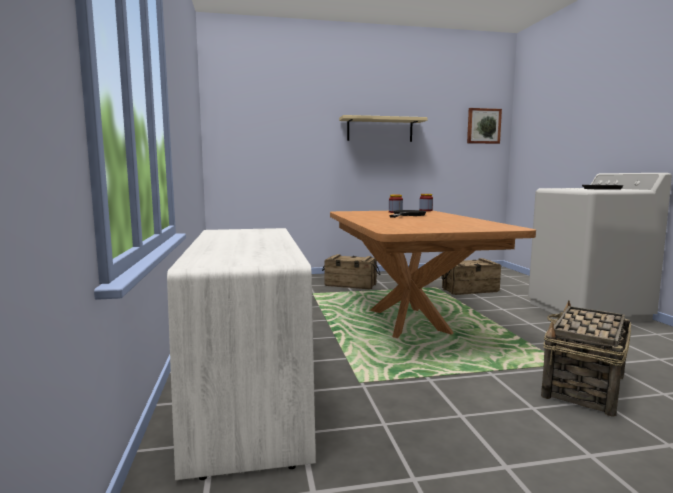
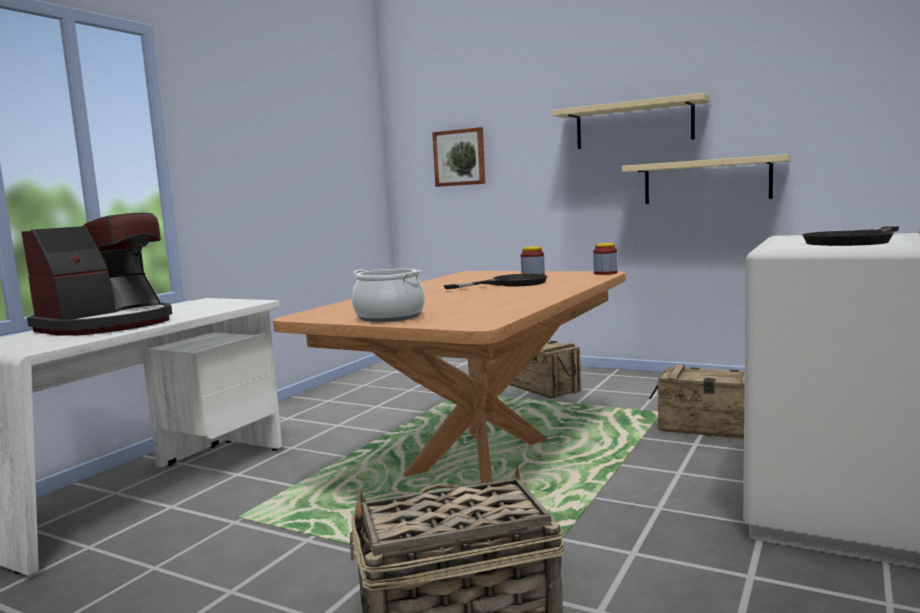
camera: 40 degrees right, 0 degrees up
picture [467,108,502,144] -> picture moved to [432,127,485,187]
none -> coffee machine [22,213,172,336]
none -> cooking pot [352,269,425,322]
none -> beige shelf [621,154,791,204]

